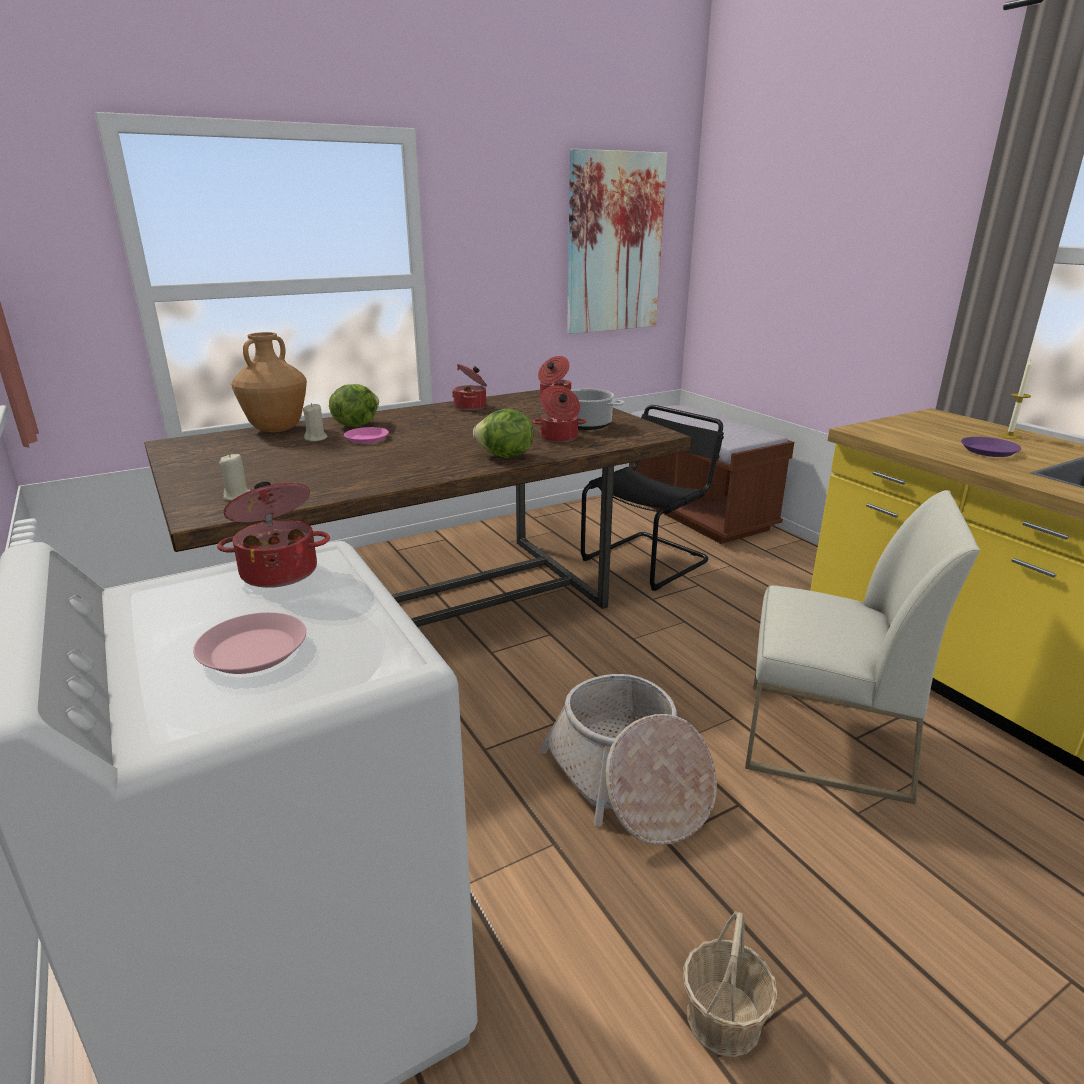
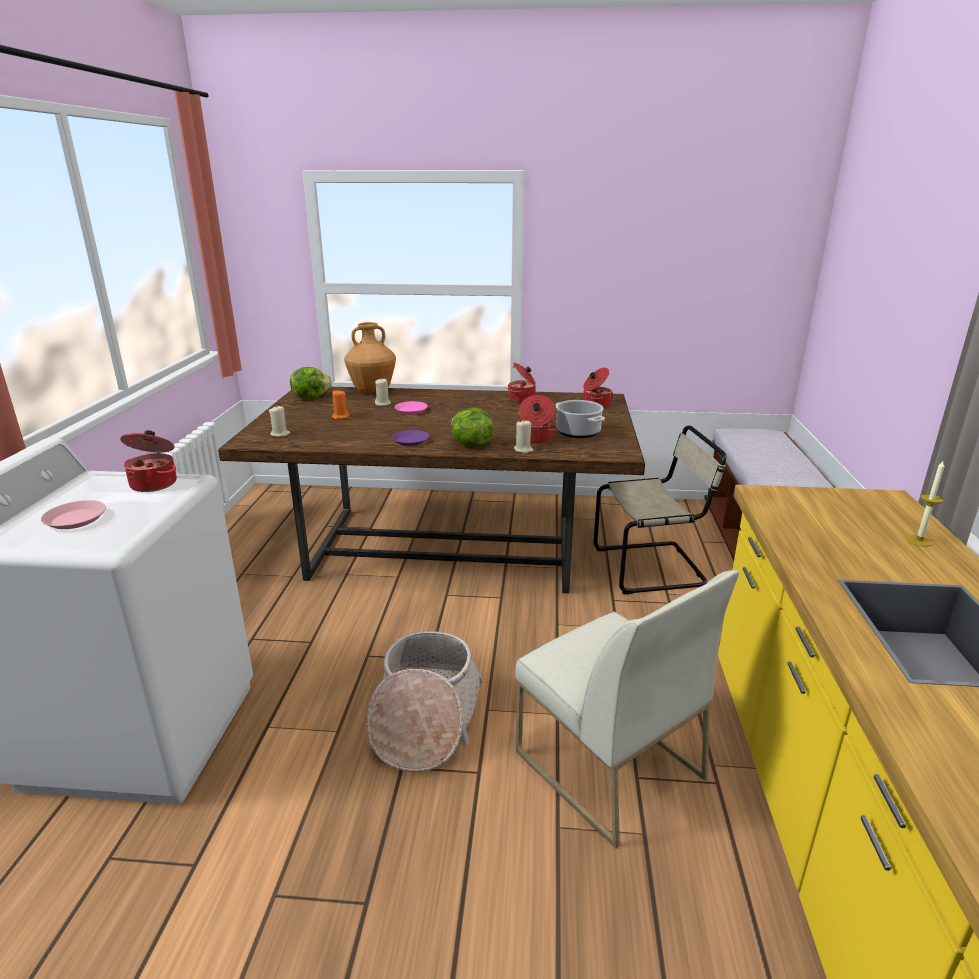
camera: 35 degrees right, 0 degrees up
lettuce [329,384,379,427] -> lettuce moved to [290,367,332,399]
picture [567,149,667,334] -> none
black chair [581,405,724,591] -> beige chair [594,426,727,594]
basket [683,911,778,1057] -> none
purple plate [961,437,1021,457] -> purple plate moved to [392,430,429,446]
none -> orange candle [332,390,350,419]
none -> beige candle [514,421,534,453]

